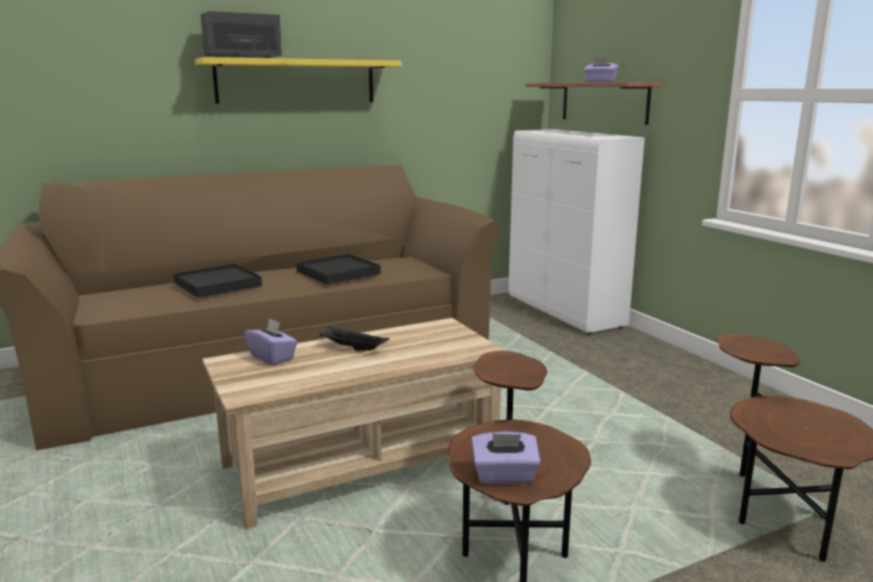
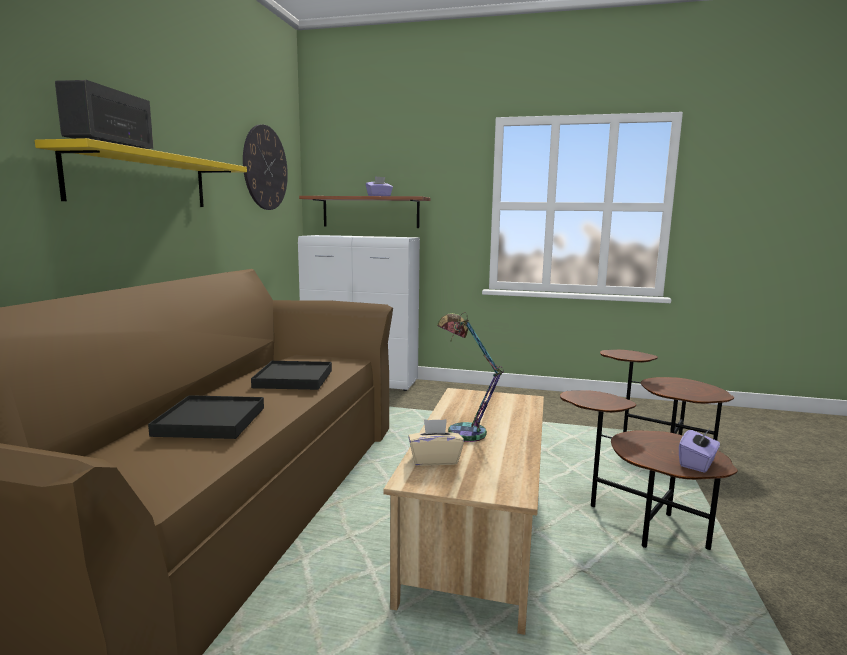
camera: 50 degrees left, 5 degrees down
purple tissue box [245,318,298,365] -> beige tissue box [408,419,464,466]
black tray [320,327,389,351] -> table lamp [437,312,504,442]
none -> wall clock [243,124,288,210]

